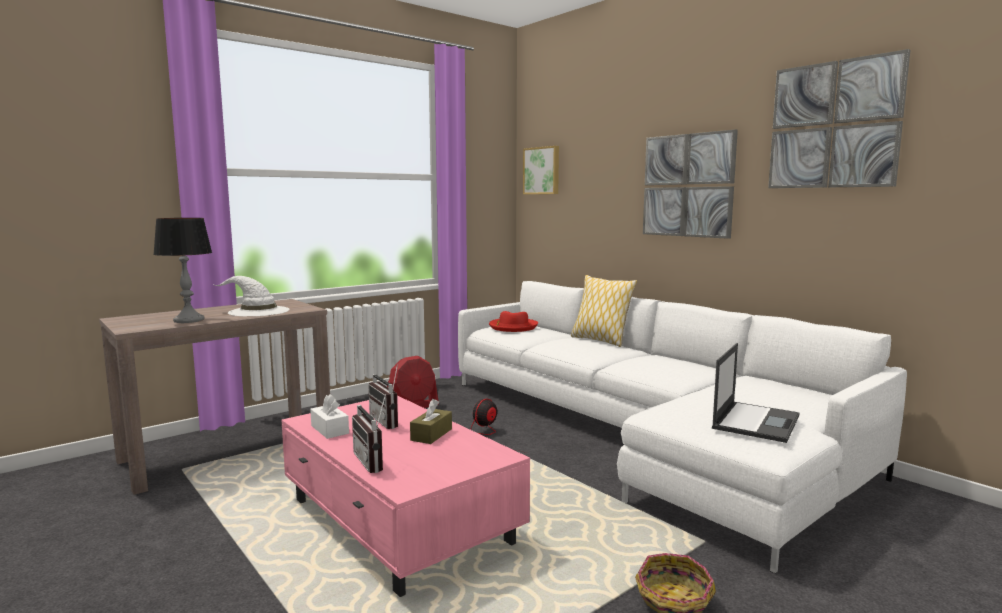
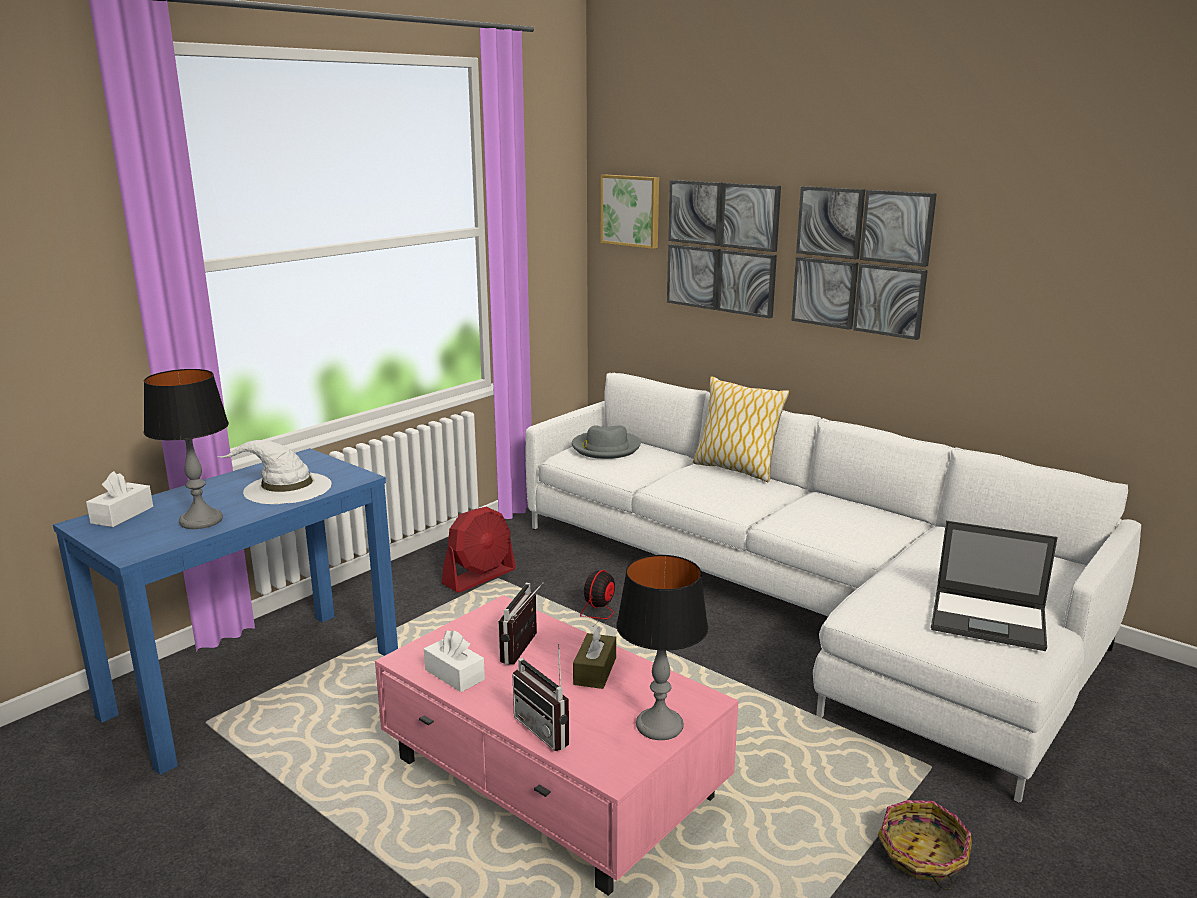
camera: 10 degrees left, 10 degrees up
brown console table [99,299,330,495] -> blue console table [53,448,398,775]
radio [368,364,398,429] -> radio turned 60 degrees clockwise [498,583,543,665]
red hat [489,311,538,332] -> grey hat [572,425,641,459]
laptop [712,343,800,443] -> laptop turned 90 degrees clockwise [931,521,1058,651]
picture [768,49,910,188] -> picture moved to [667,180,781,318]
none -> white tissue box [86,471,153,527]
none -> table lamp [616,555,708,740]

